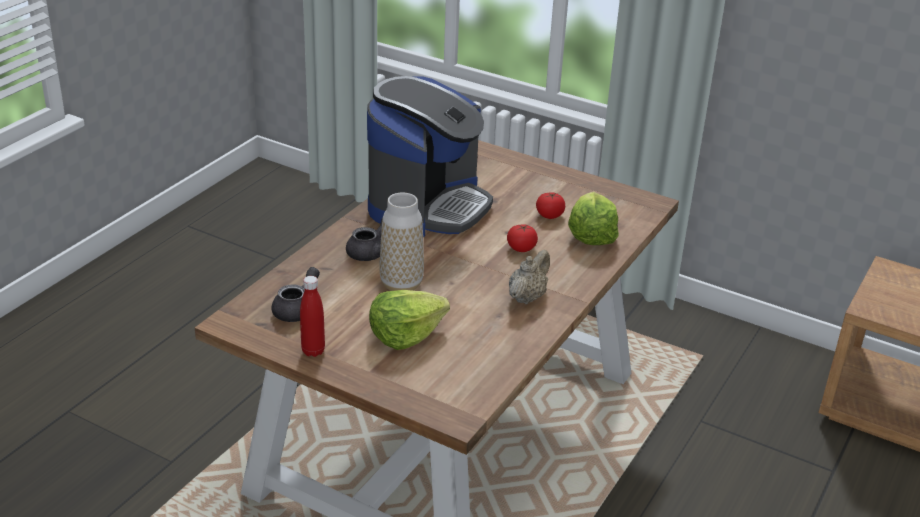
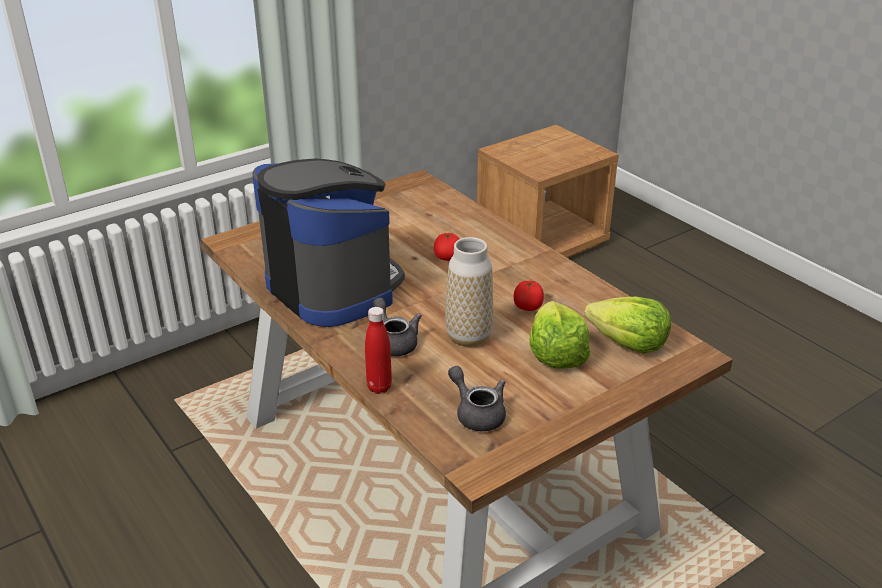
camera: 65 degrees left, 0 degrees up
red bottle [300,276,325,357] -> red bottle moved to [365,307,392,394]
beige teapot [509,250,550,304] -> none
tomato [536,192,565,219] -> tomato moved to [513,280,544,311]
lettuce [568,192,619,245] -> lettuce moved to [584,297,671,354]

